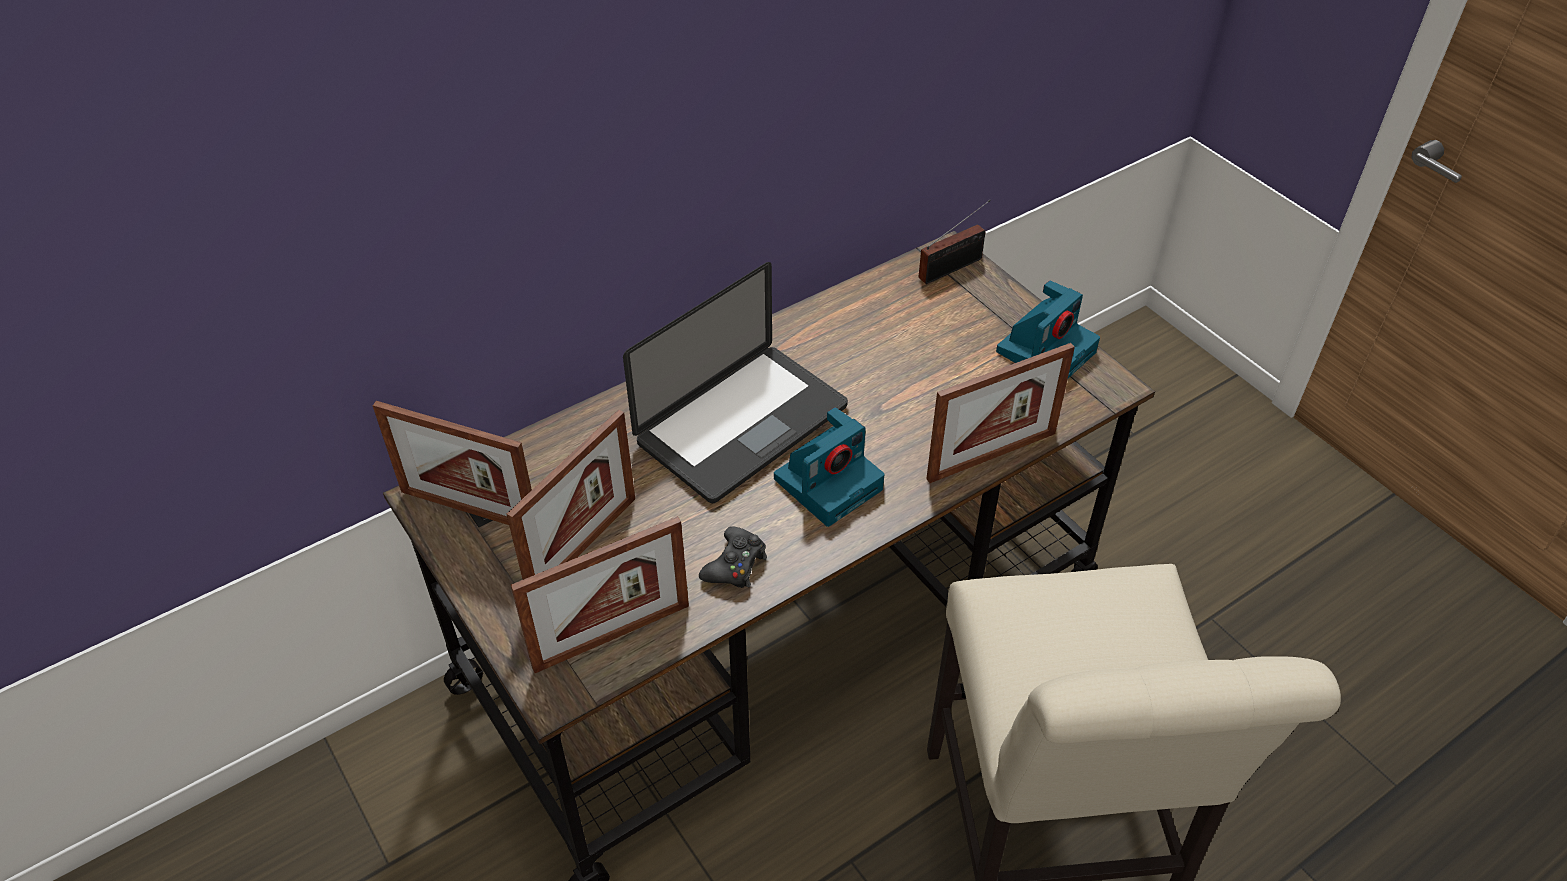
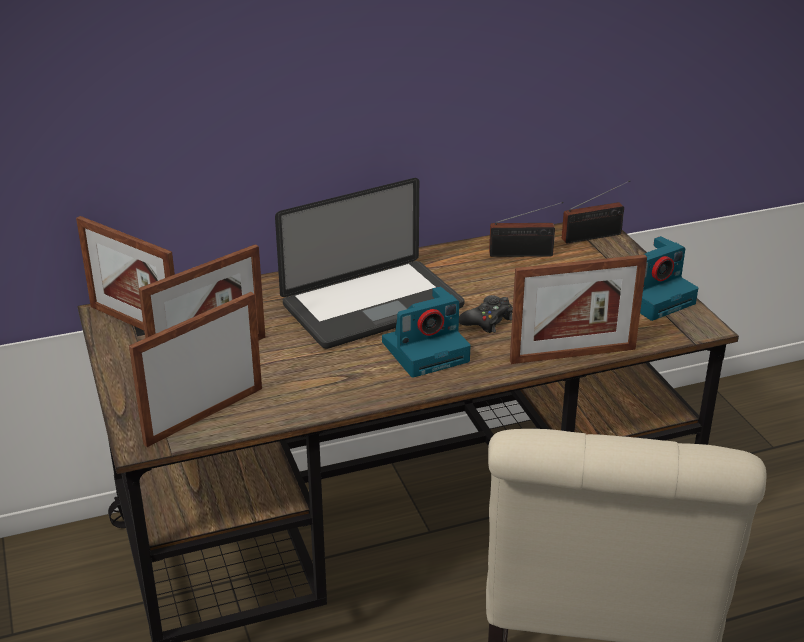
camera: 15 degrees right, 15 degrees down
picture frame [511,516,689,673] -> picture frame turned 150 degrees clockwise [129,292,262,447]
black game controller [699,526,767,588] -> black game controller moved to [459,295,513,333]
none -> radio [489,202,564,257]

